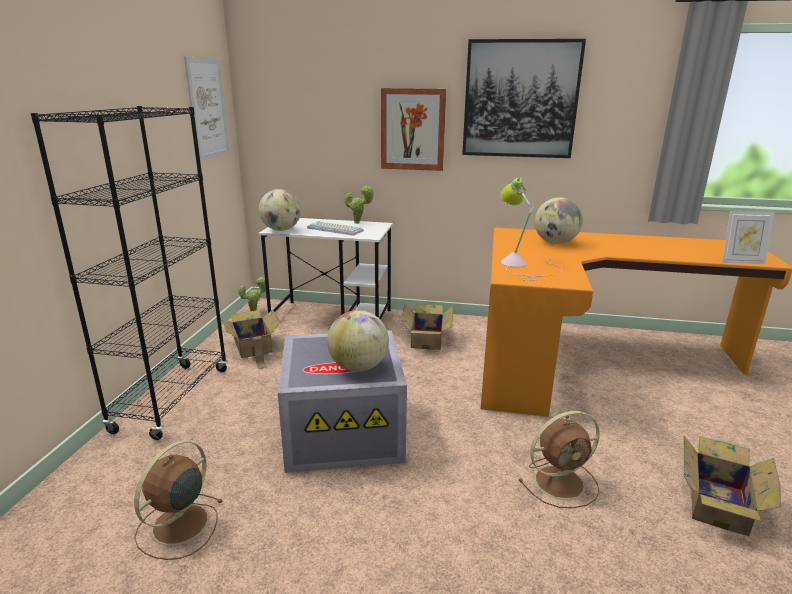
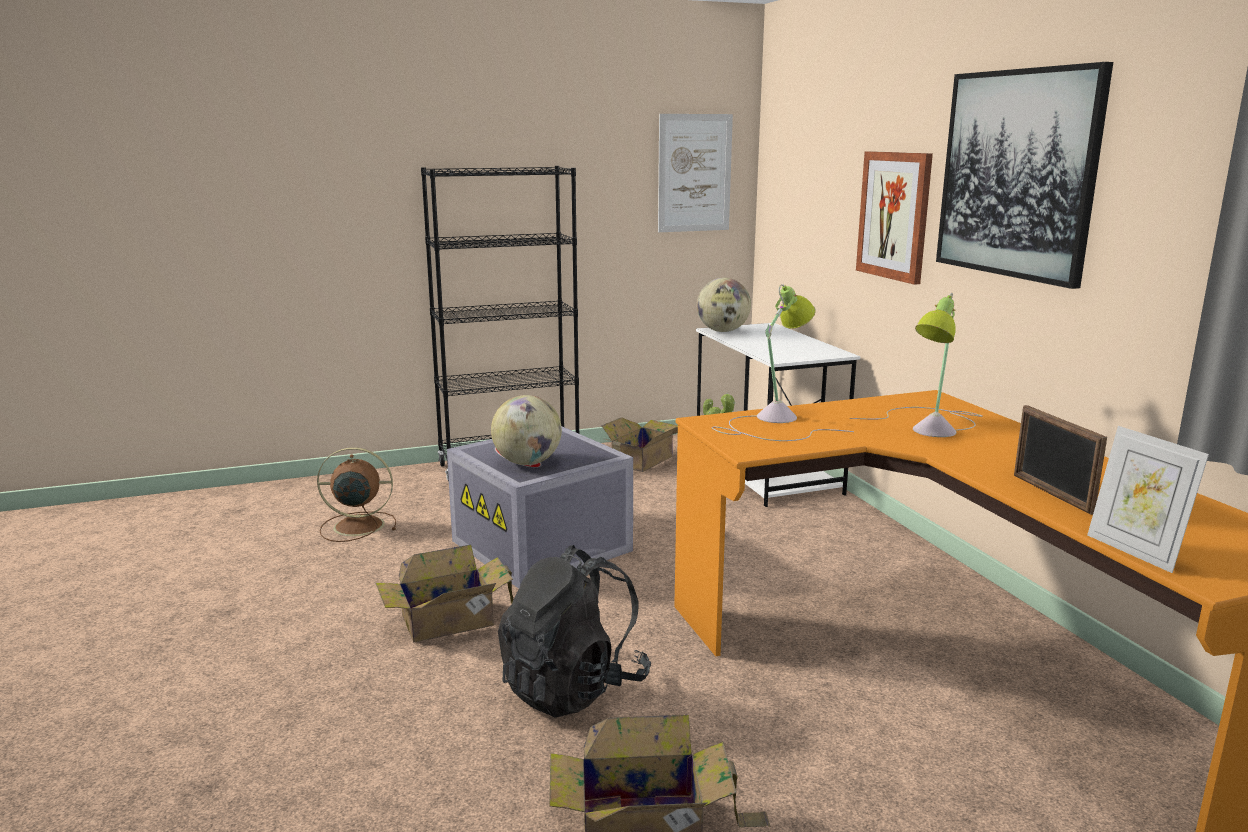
camera: 60 degrees right, 5 degrees down
keyboard [307,221,364,236] -> none
potted plant [344,185,374,224] -> none
cardboard box [402,303,453,350] -> cardboard box moved to [376,545,513,642]
brown fan [518,411,600,508] -> black backpack [498,545,651,718]
globe [534,197,583,244] -> table lamp [850,292,983,437]
none -> picture frame [1014,405,1107,515]

